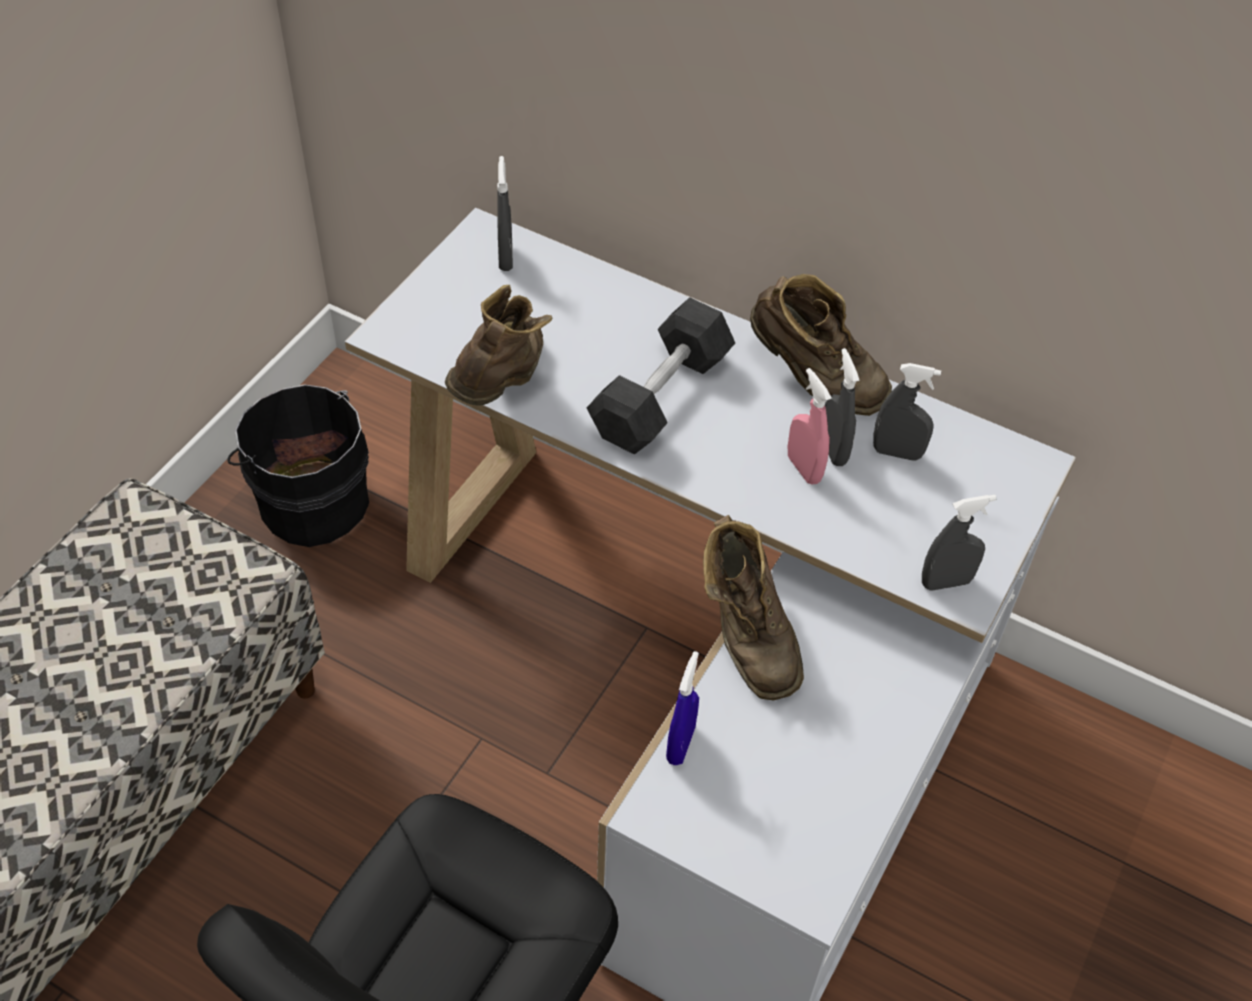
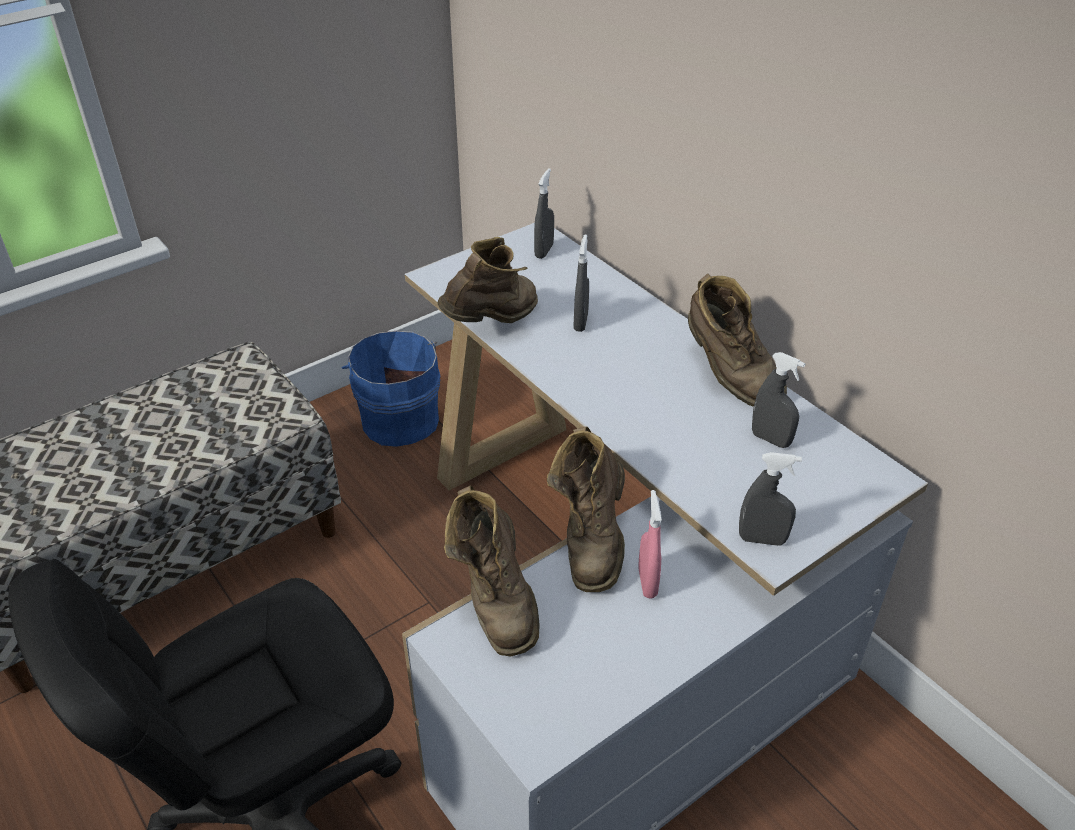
camera: 25 degrees right, 10 degrees down
black bucket [227,384,369,547] -> blue bucket [342,331,441,447]
grey dumbbell [587,297,735,455] -> none
blue spray bottle [666,651,699,765] -> brown boot [444,485,540,657]
pink spray bottle [788,368,832,485] -> pink spray bottle moved to [638,490,662,599]
grey spray bottle [825,348,860,466] -> grey spray bottle moved to [574,234,589,332]

